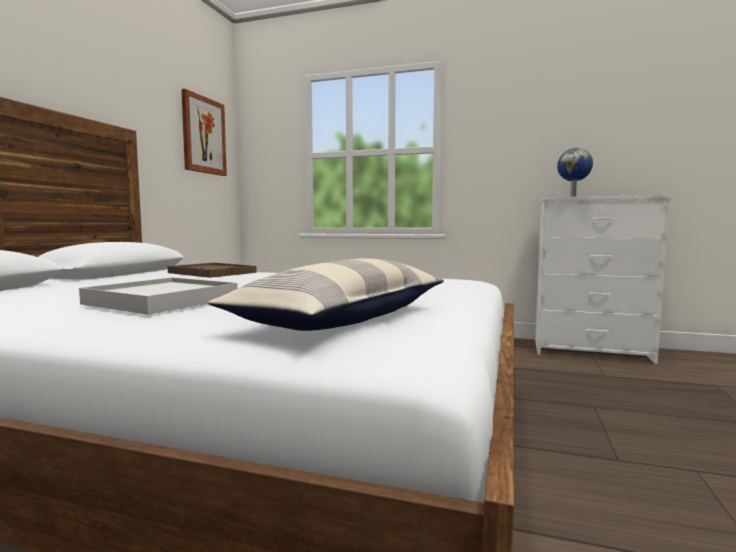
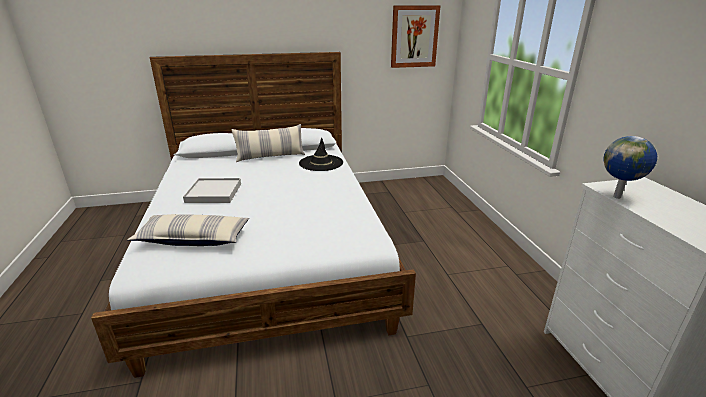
camera: 60 degrees right, 20 degrees up
brown tray [168,263,257,278] -> black hat [299,137,343,171]
none -> pillow [232,124,305,162]

